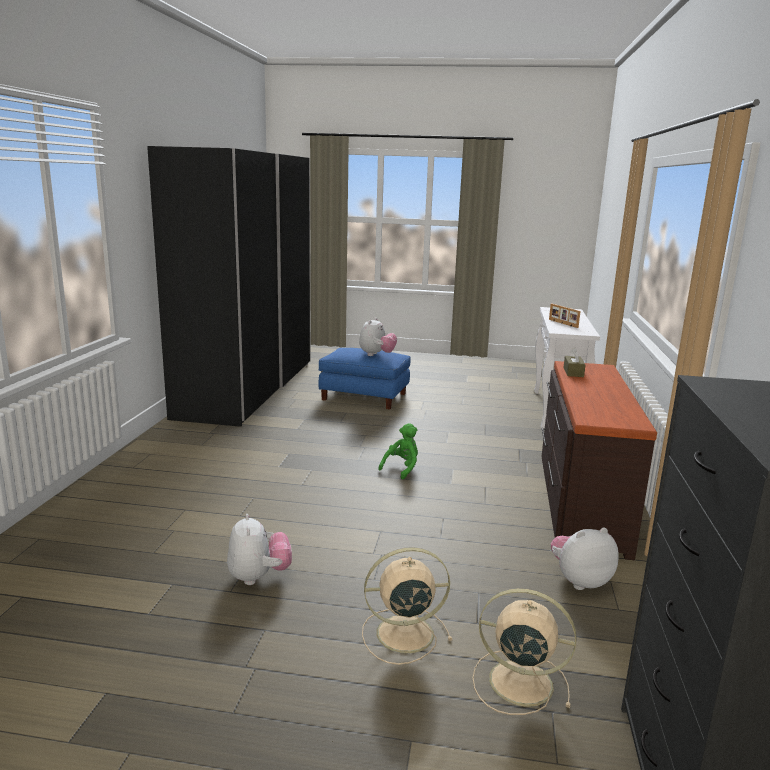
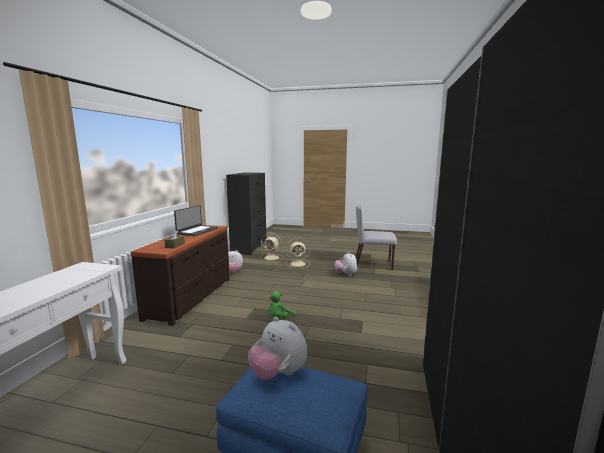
camera: 175 degrees left, 5 degrees down
plush toy [359,318,397,356] -> plush toy turned 75 degrees counterclockwise [248,317,307,380]
picture frame [549,304,581,328] -> none
none -> laptop [174,205,219,236]
none -> grey chair [356,204,397,270]

